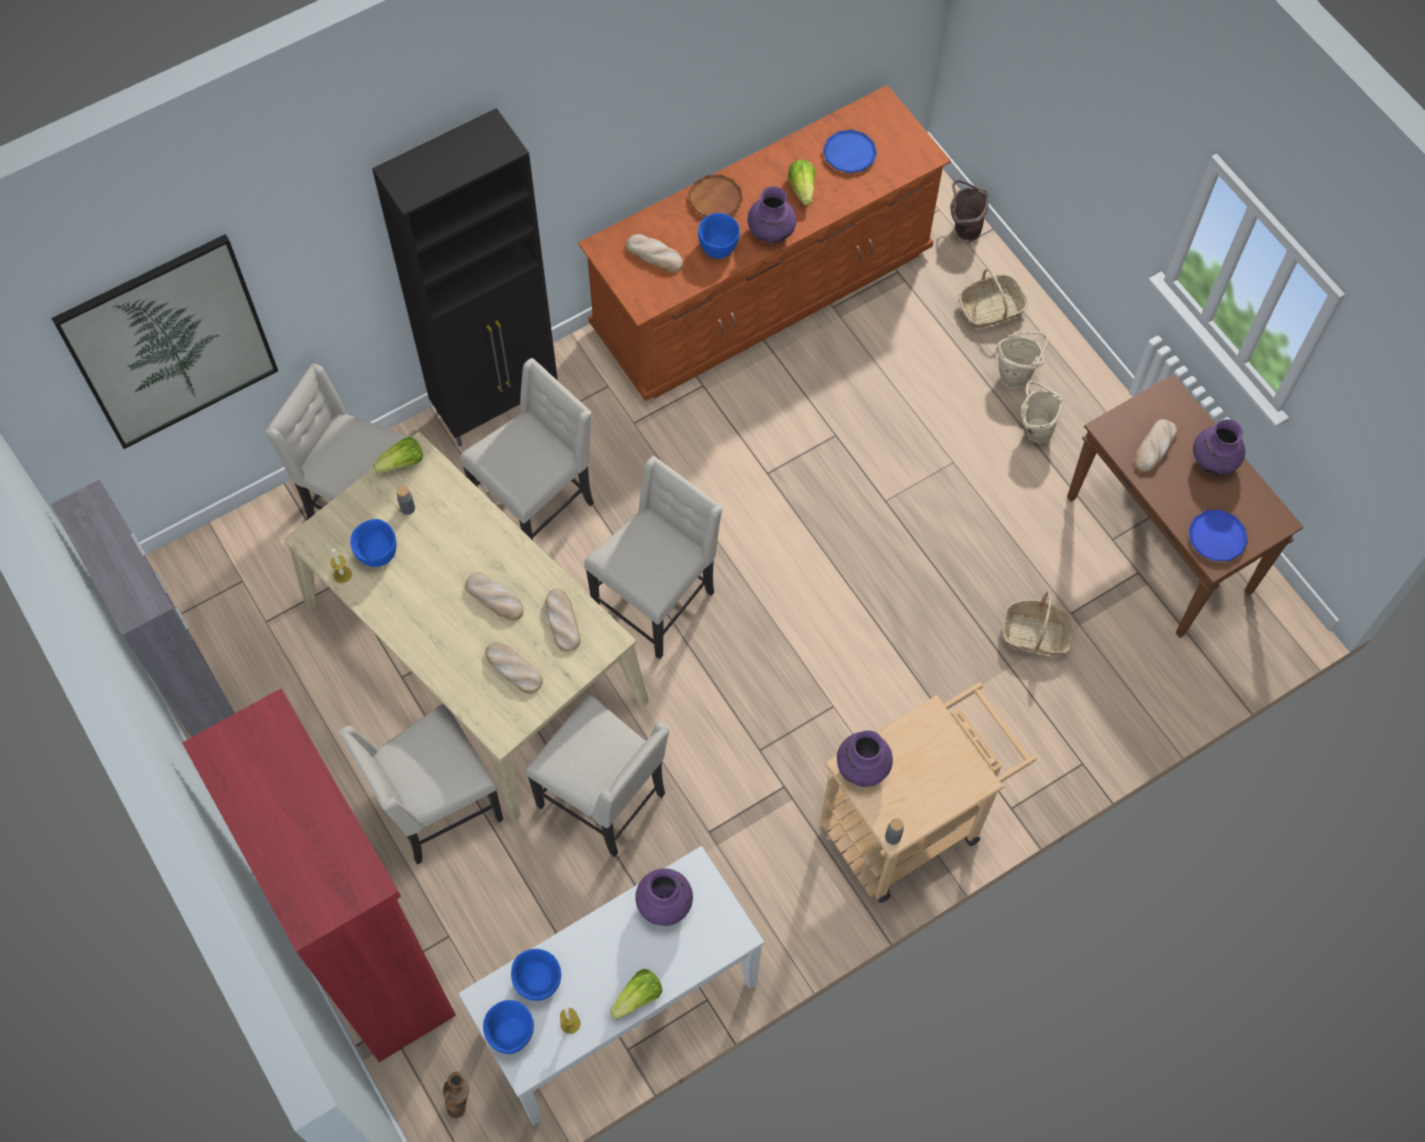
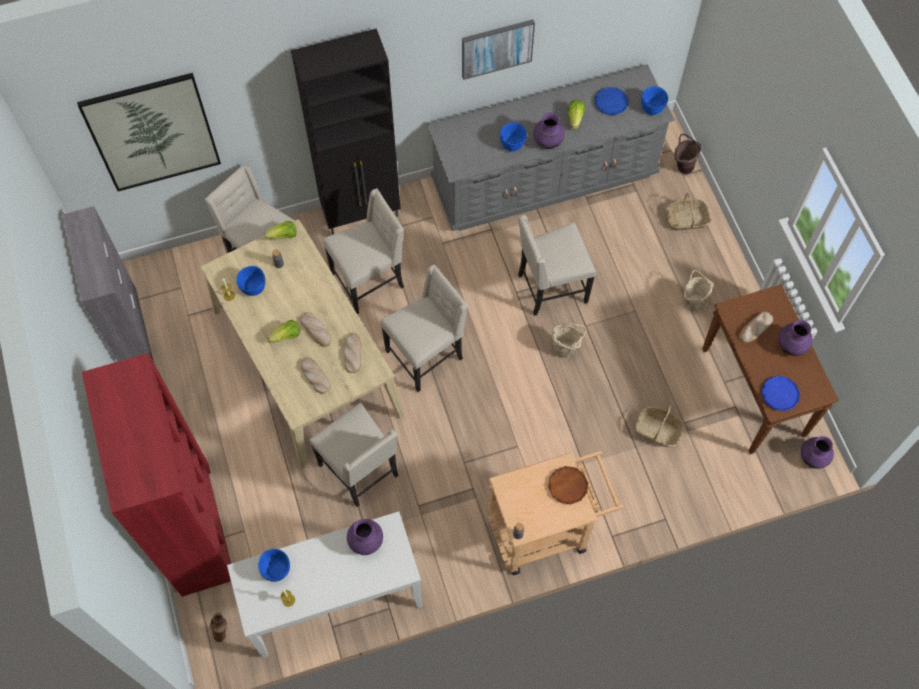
camera: 15 degrees right, 0 degrees up
beige chair [339,704,503,865] -> beige chair moved to [518,215,596,316]
blue bowl [483,1000,534,1054] -> blue bowl moved to [641,86,668,115]
brown dresser [578,85,951,401] -> grey dresser [427,64,675,231]
lettuce [610,969,662,1020] -> lettuce moved to [268,320,300,344]
bread [626,234,683,272] -> none
brown plate [689,175,743,217] -> brown plate moved to [548,466,588,504]
purple vase [837,730,893,787] -> purple vase moved to [801,436,834,469]
beige bucket [998,331,1048,389] -> beige bucket moved to [552,322,586,358]
none -> picture [462,20,535,80]

